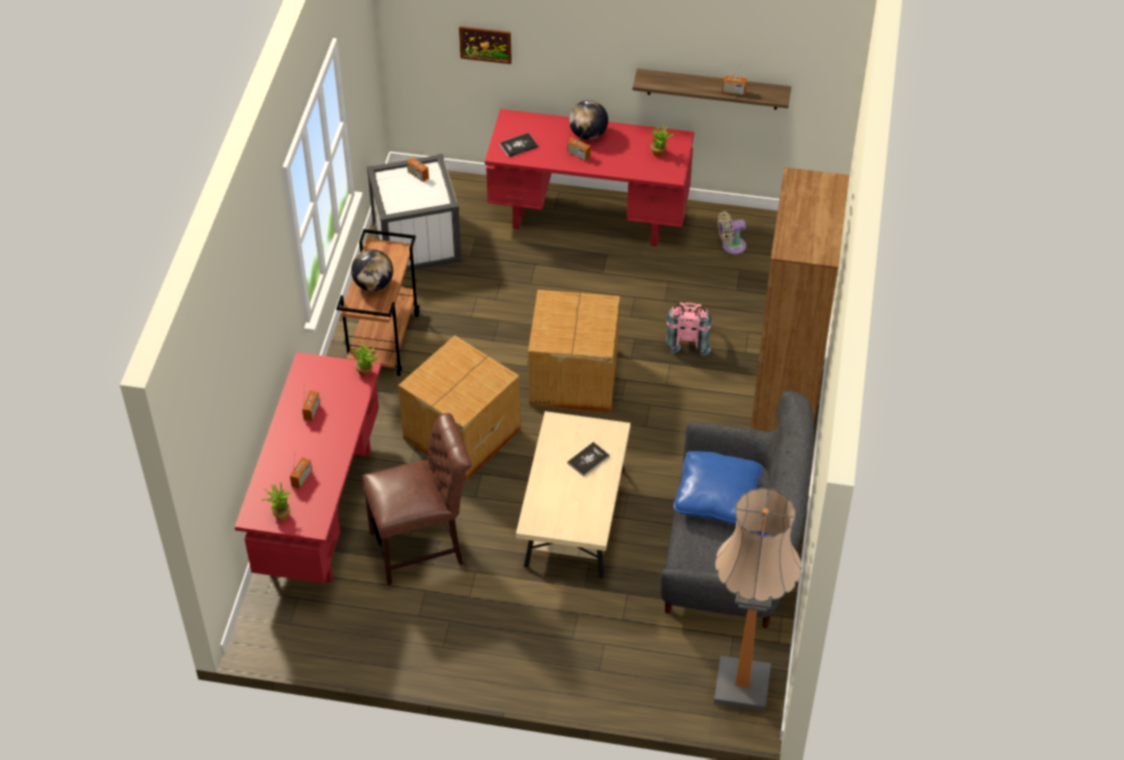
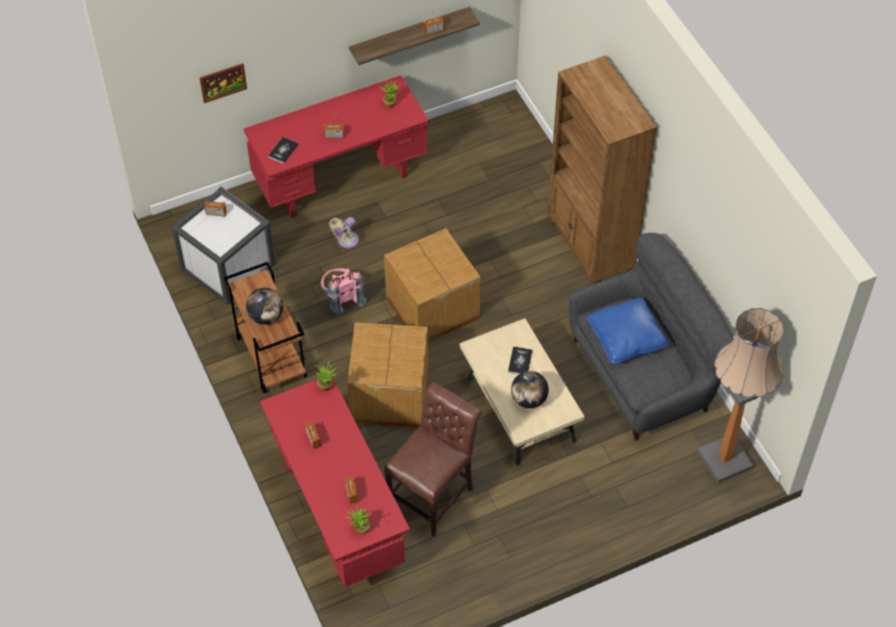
camera: 35 degrees left, 5 degrees up
globe [569,100,608,140] -> globe moved to [511,371,549,408]
pink backpack [666,302,711,356] -> pink backpack moved to [321,268,366,316]
beige fan [718,211,746,254] -> beige fan moved to [329,217,359,248]

